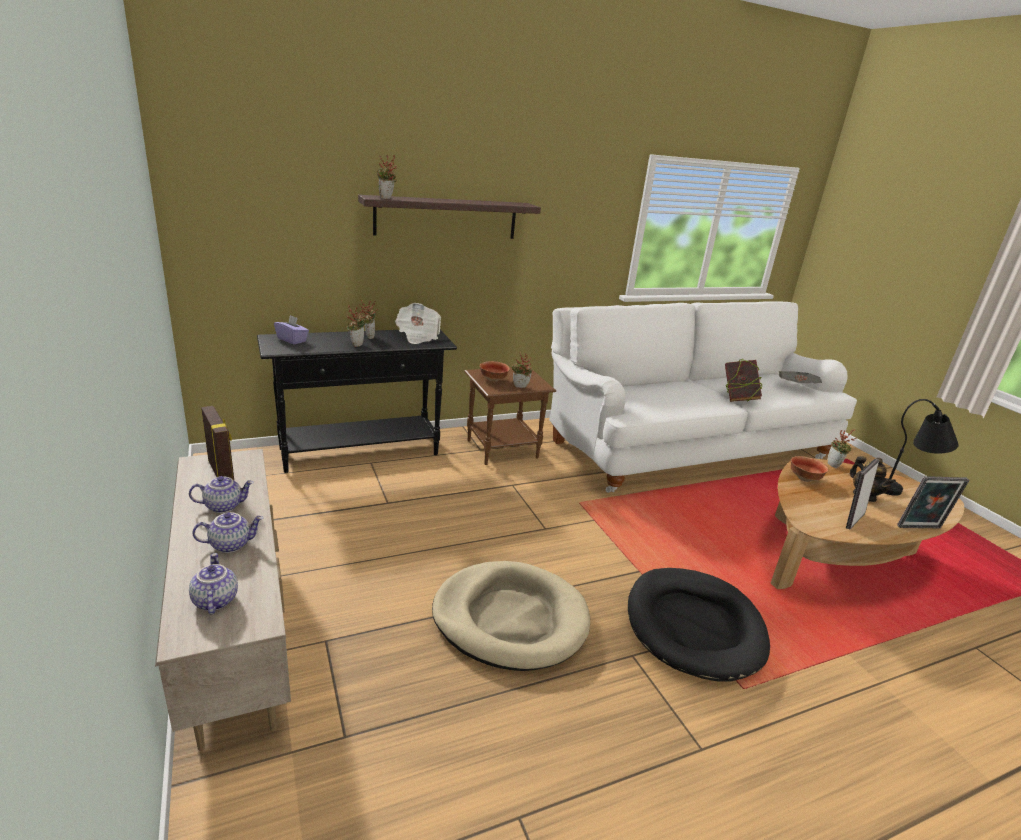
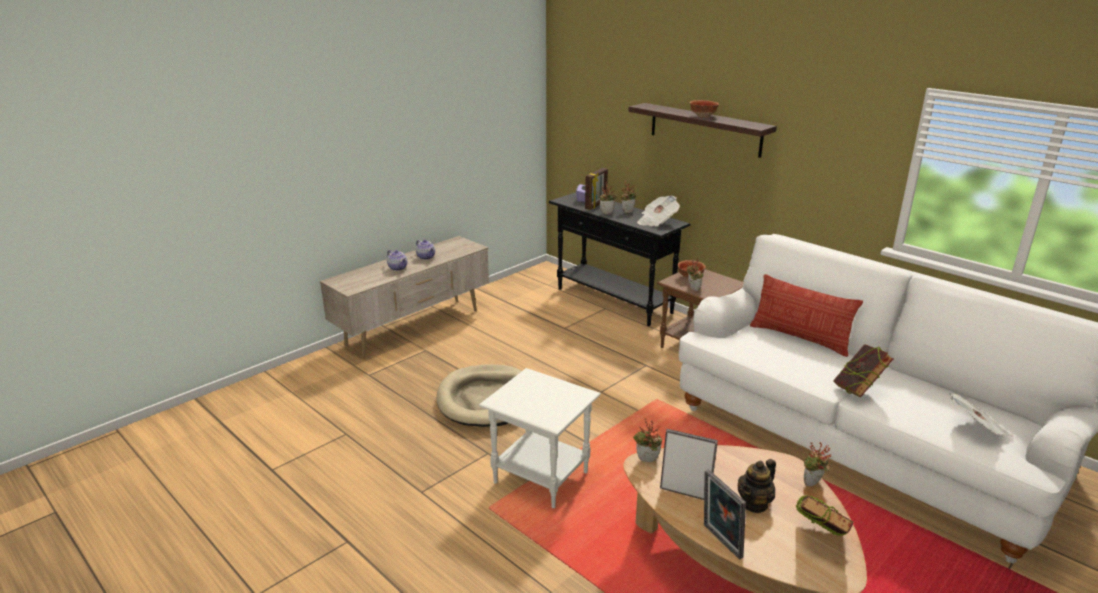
camera: 70 degrees right, 0 degrees up
teapot [189,553,238,615] -> none
picture frame [201,406,234,480] -> picture frame moved to [585,168,608,210]
potted plant [377,155,397,199] -> potted plant moved to [633,418,663,462]
black dog bed [628,568,770,682] -> white side table [479,368,601,508]
bowl [791,456,828,482] -> bowl moved to [690,100,719,117]
black table lamp [885,399,959,496] -> book [796,495,854,536]
none -> pillow [750,274,863,357]

